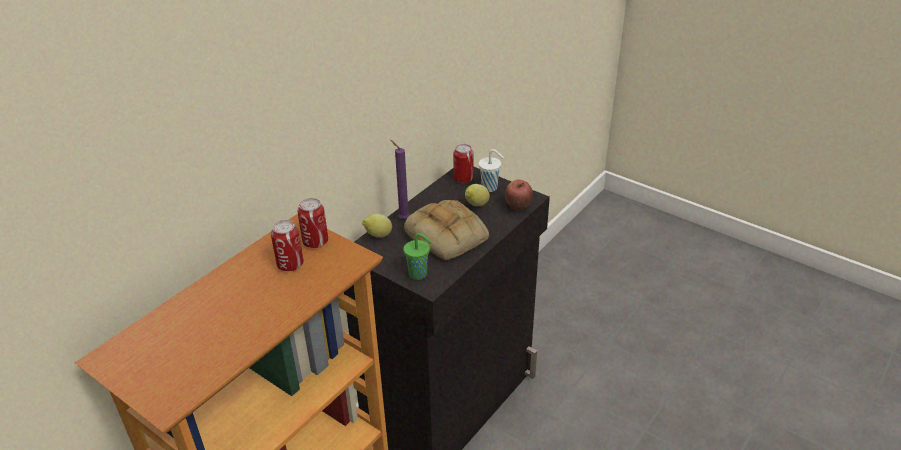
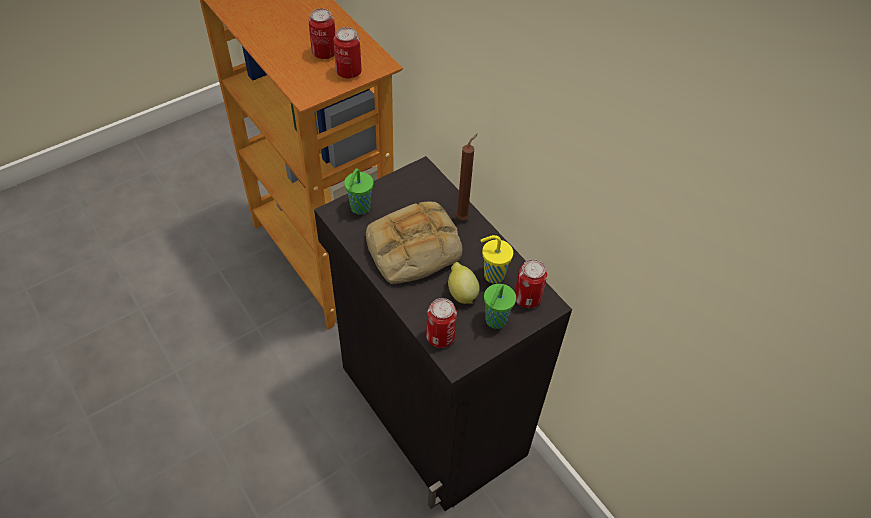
camera: 105 degrees right, 15 degrees up
lemon [362,214,392,238] -> none
purple candle [390,140,410,219] -> brown candle [456,134,478,220]
white cup [479,149,504,192] -> green cup [484,284,516,329]
apple [505,179,533,210] -> can [426,298,457,348]
none -> yellow cup [481,235,513,284]

